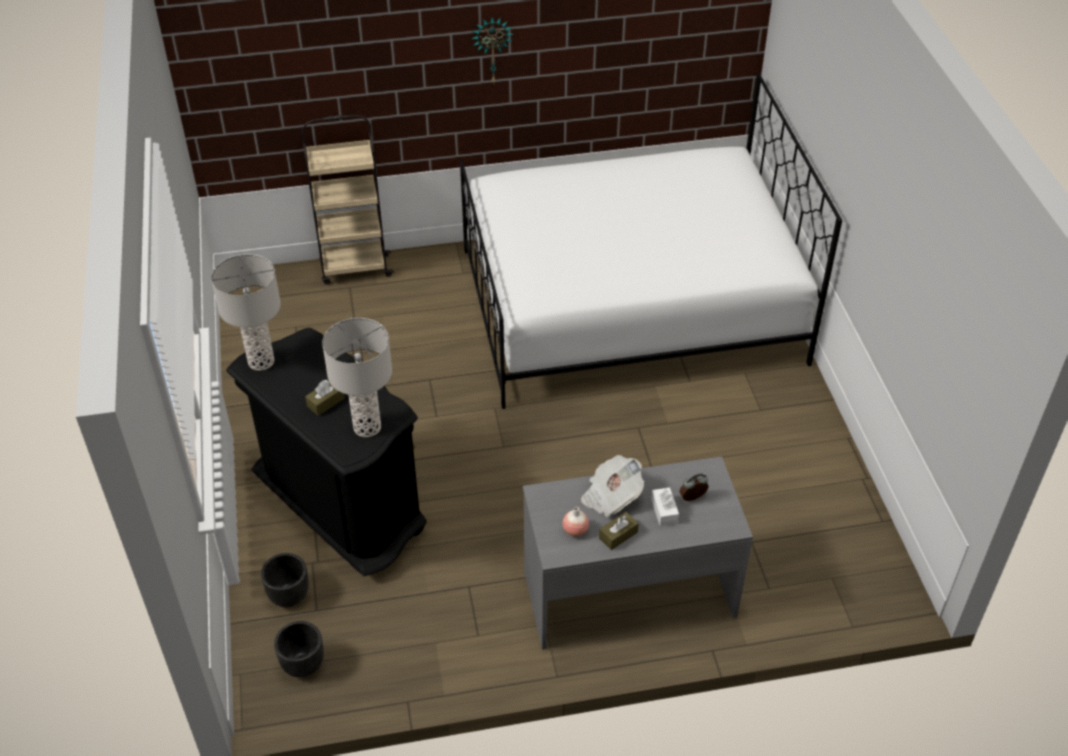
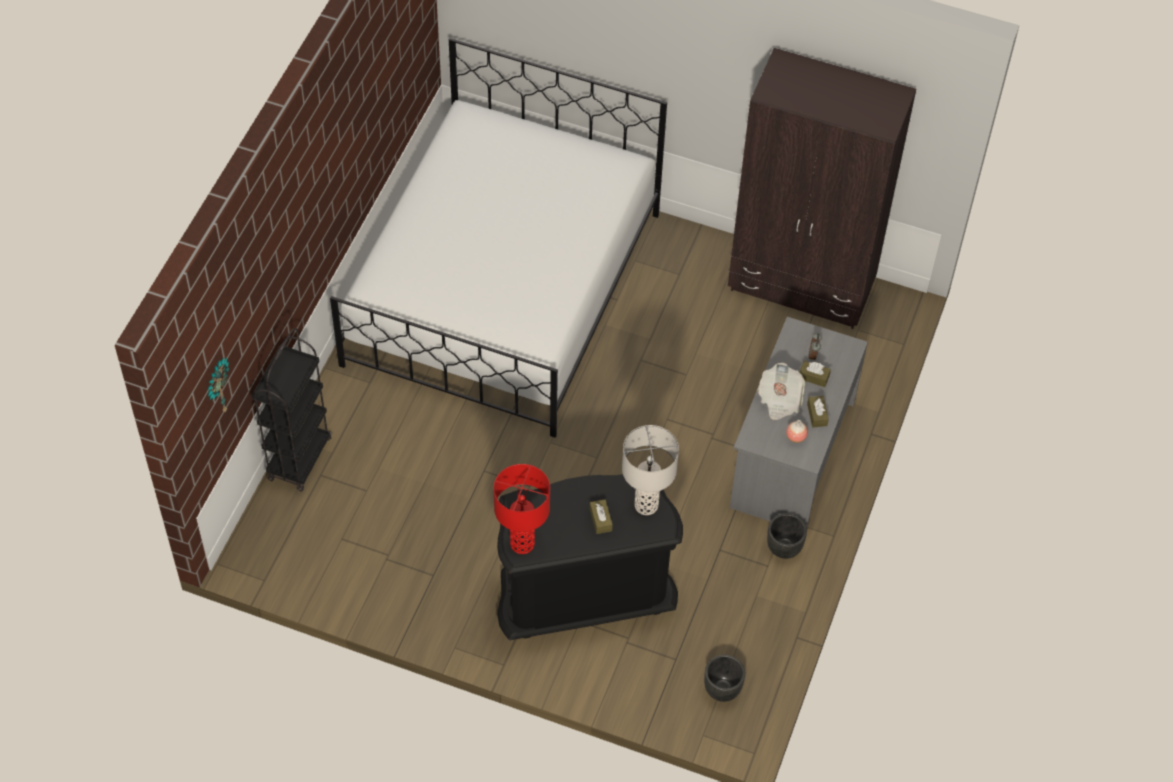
camera: 60 degrees left, 10 degrees up
white table lamp [211,254,281,371] -> red table lamp [494,464,550,554]
black planter [261,553,309,607] -> black planter moved to [767,514,807,559]
beige cart [301,115,395,285] -> black cart [252,328,333,492]
wall clock [471,17,514,84] -> wall clock moved to [208,357,229,413]
white tissue box [651,487,679,526] -> brown tissue box [800,361,831,387]
none -> brown wardrobe [728,48,916,329]

